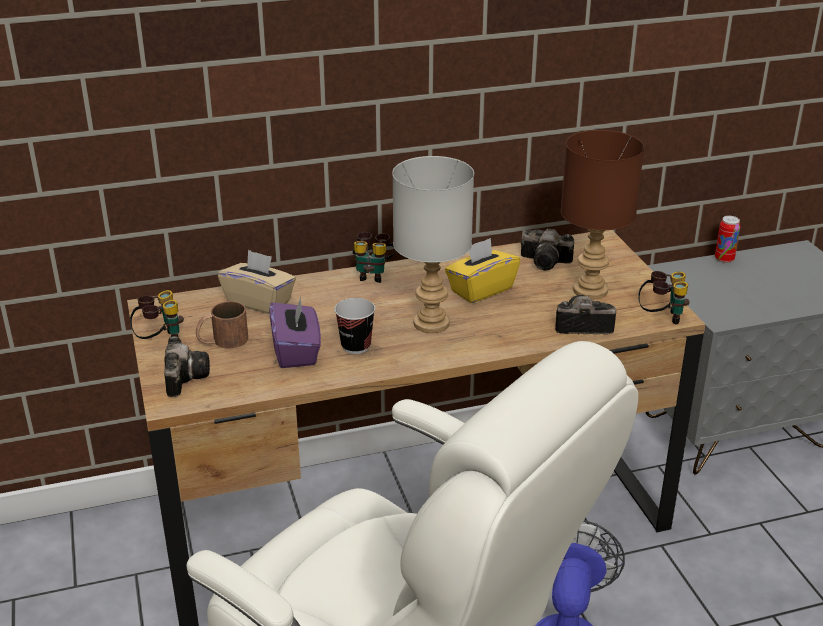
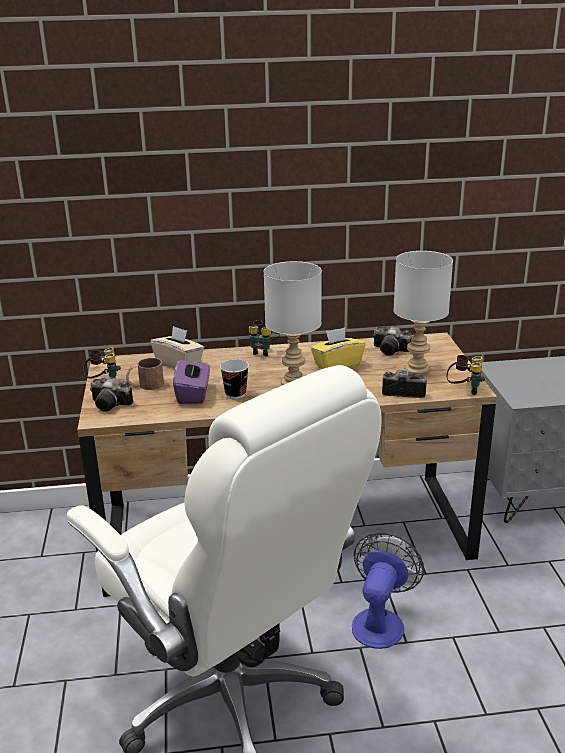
camera: 10 degrees right, 5 degrees down
camera [164,336,210,397] -> camera turned 105 degrees clockwise [90,377,133,412]
brown table lamp [561,130,644,300] -> grey table lamp [393,251,453,376]
can [715,216,741,263] -> none

